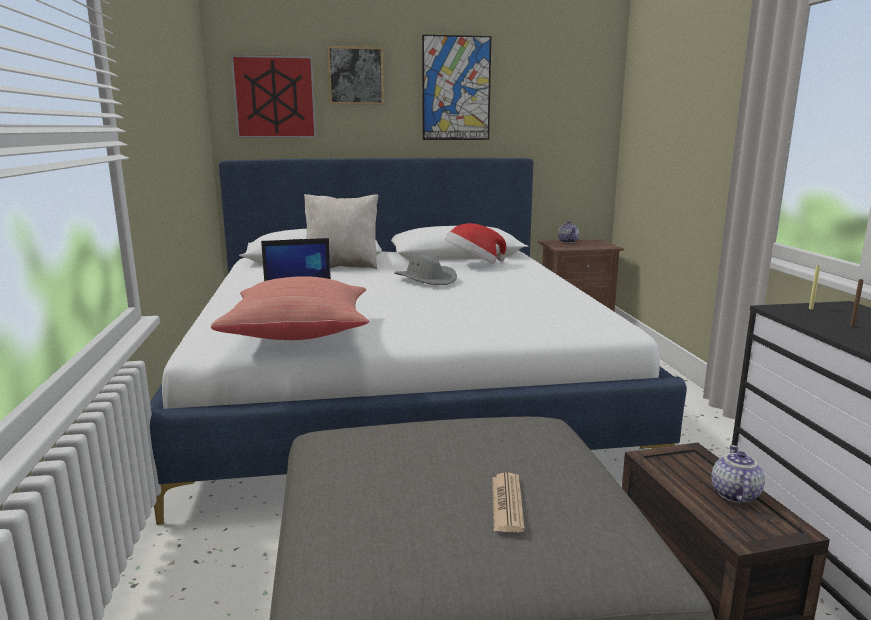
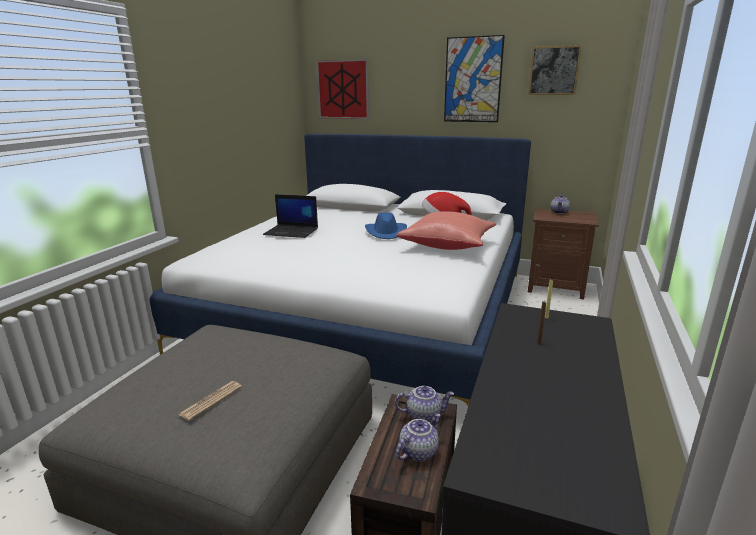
camera: 30 degrees right, 5 degrees up
red pillow [210,276,369,340] -> red pillow moved to [396,212,497,250]
beige pillow [304,194,379,269] -> none
picture [327,46,384,104] -> picture moved to [528,45,582,95]
grey hat [394,253,457,285] -> blue hat [365,212,407,239]
none -> teapot [395,386,454,423]

